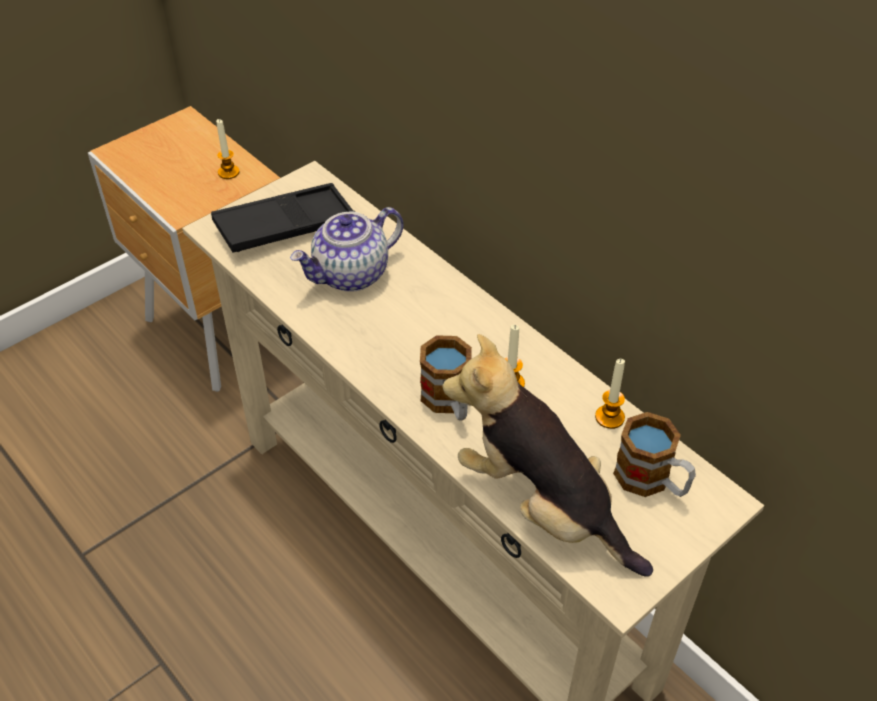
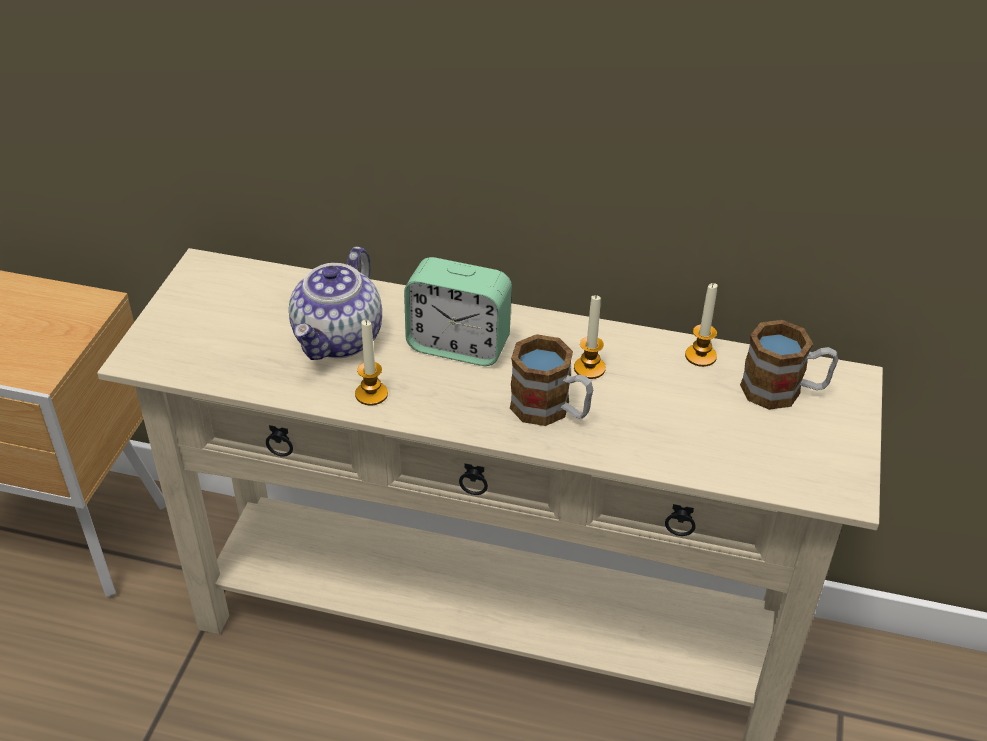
camera: 35 degrees left, 5 degrees down
black tray [211,183,355,253] -> none
candle [216,119,240,179] -> candle moved to [355,320,388,405]
plush toy [443,334,653,576] -> none
none -> alarm clock [404,257,512,366]

